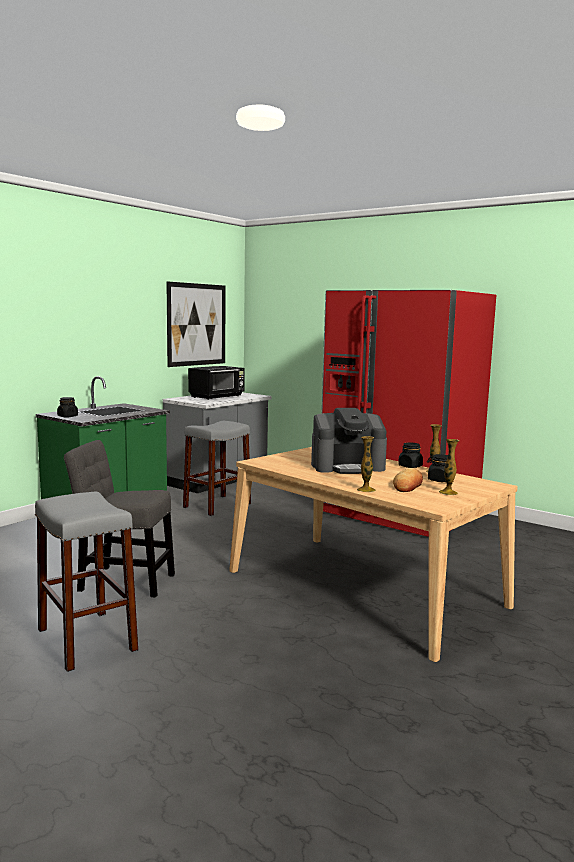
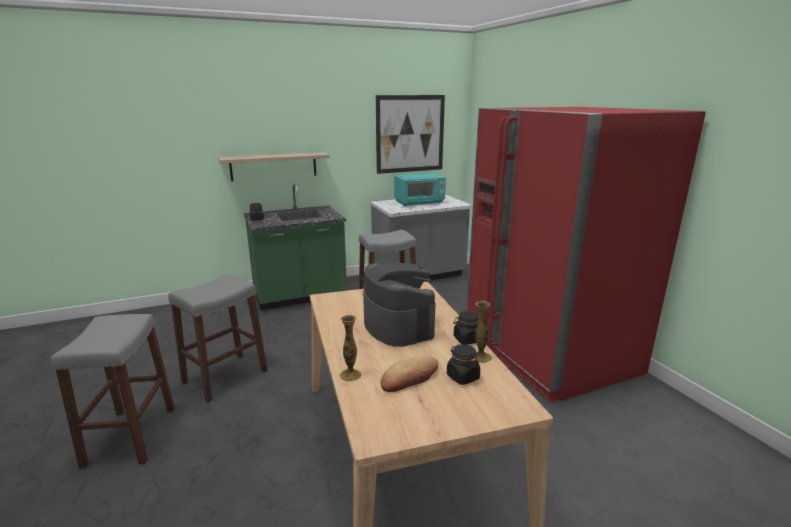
camera: 30 degrees right, 10 degrees up
grey chair [64,440,175,597] -> grey stool [168,274,268,402]
black microwave [188,366,245,400] -> turquoise microwave [394,173,446,206]
coffee machine [311,408,387,474] -> coffee machine turned 135 degrees counterclockwise [363,263,436,347]
vase [439,439,459,495] -> none
none -> shelf [218,152,330,181]

